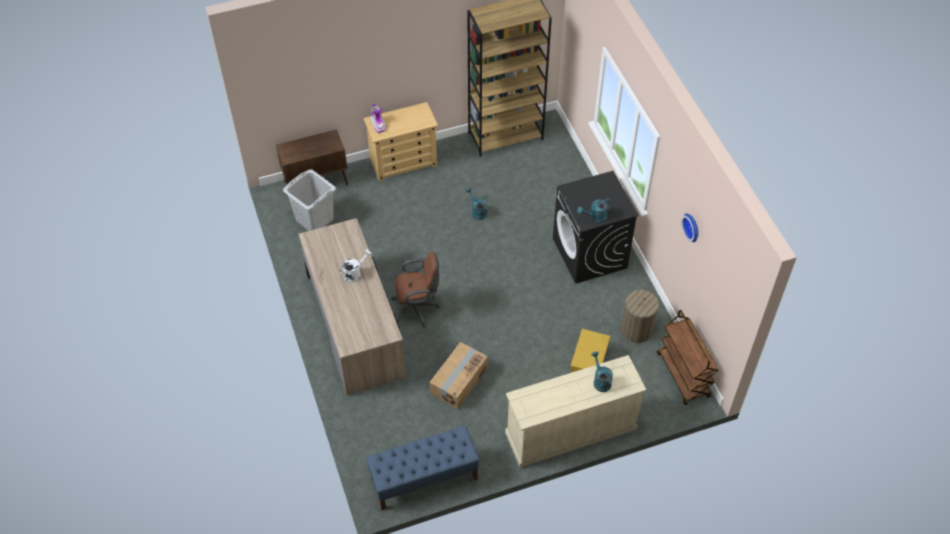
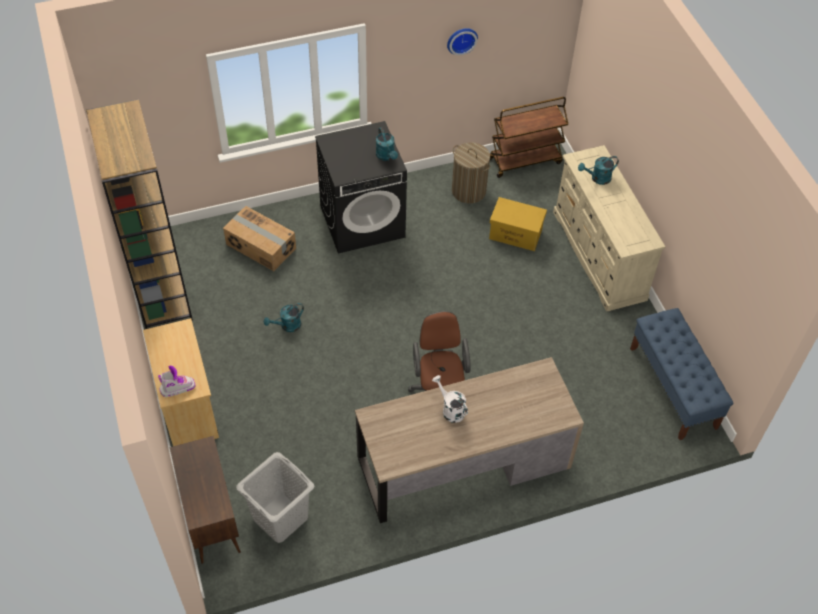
camera: 90 degrees left, 0 degrees up
cardboard box [429,342,488,409] -> cardboard box moved to [223,206,296,271]

